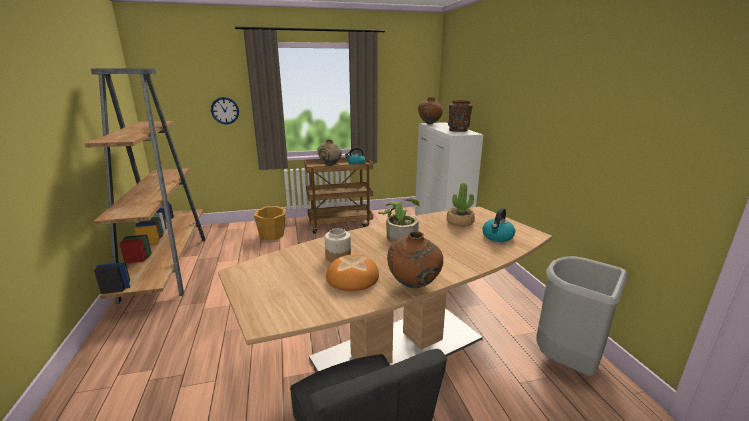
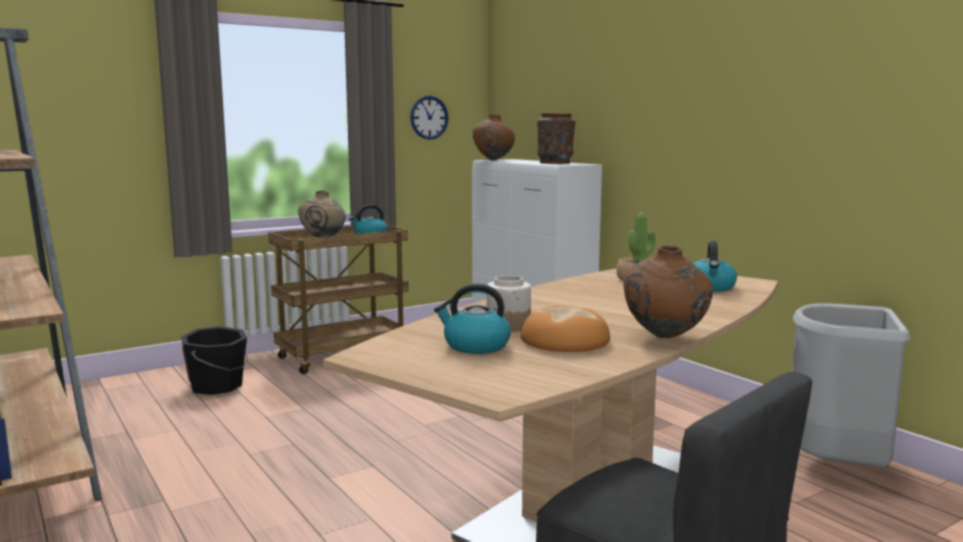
camera: 20 degrees left, 10 degrees down
wall clock [211,97,239,124] -> wall clock moved to [410,96,449,140]
orange bucket [254,206,287,240] -> black bucket [181,326,248,395]
potted plant [378,198,420,243] -> none
none -> kettle [434,283,511,354]

